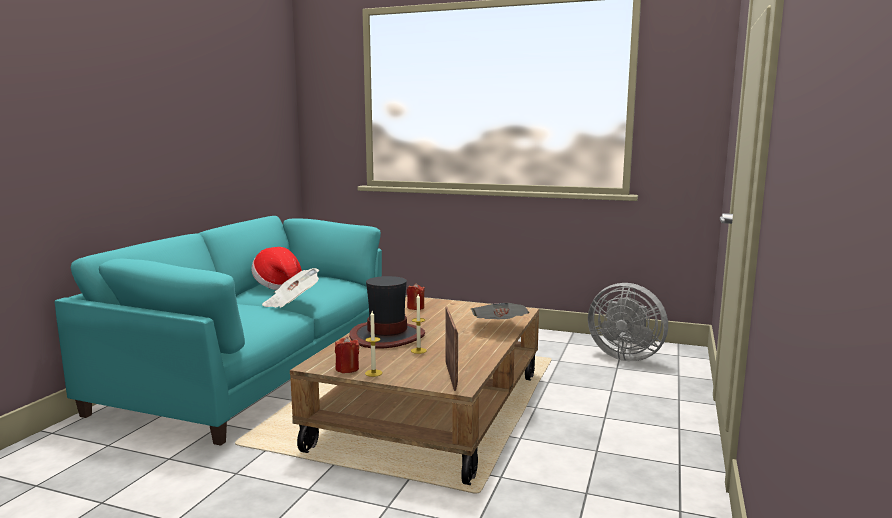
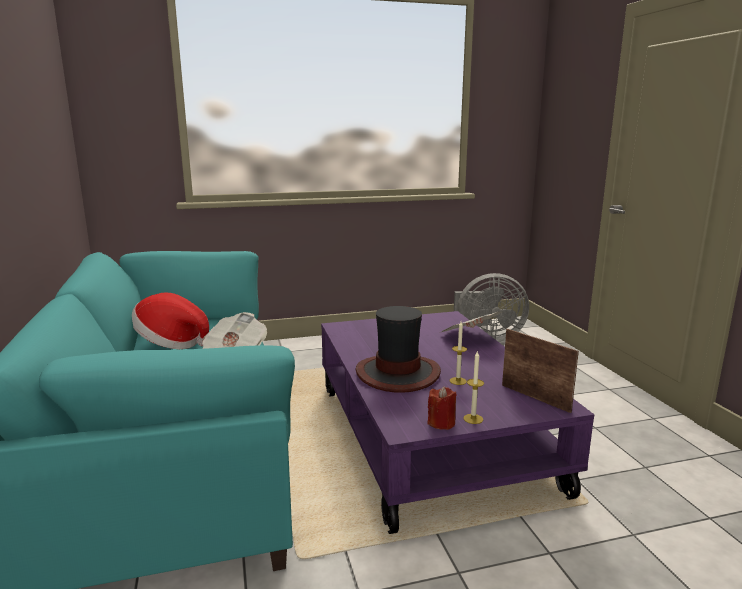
camera: 35 degrees left, 5 degrees up
brown coffee table [290,297,539,485] -> purple coffee table [321,311,594,534]
red candle [407,283,425,310] -> none

